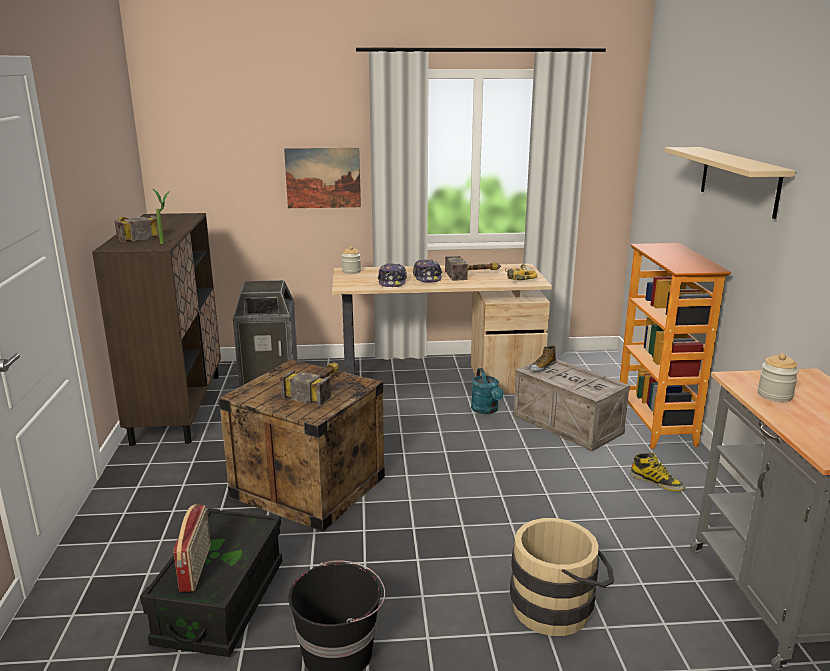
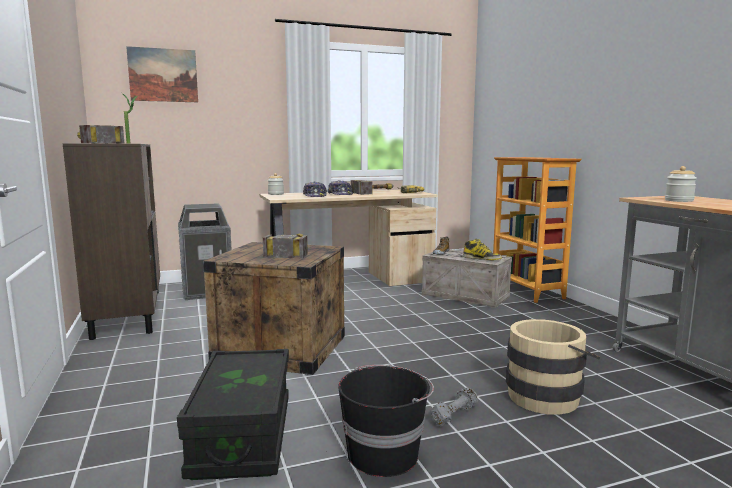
camera: 15 degrees left, 10 degrees down
radio [174,504,211,592] -> none
picture [284,148,361,208] -> picture moved to [126,46,198,102]
turquoise watering can [471,368,503,414] -> none
boot [630,452,685,492] -> boot moved to [463,239,502,260]
beige shelf [665,147,796,219] -> none
none -> grey dumbbell [431,388,478,427]

